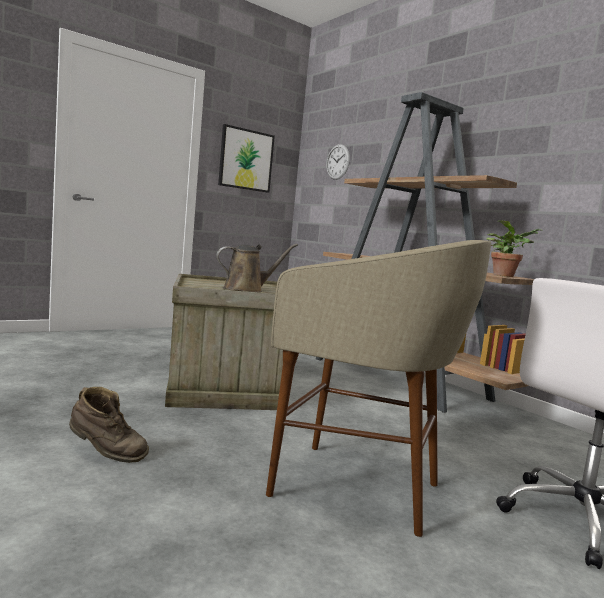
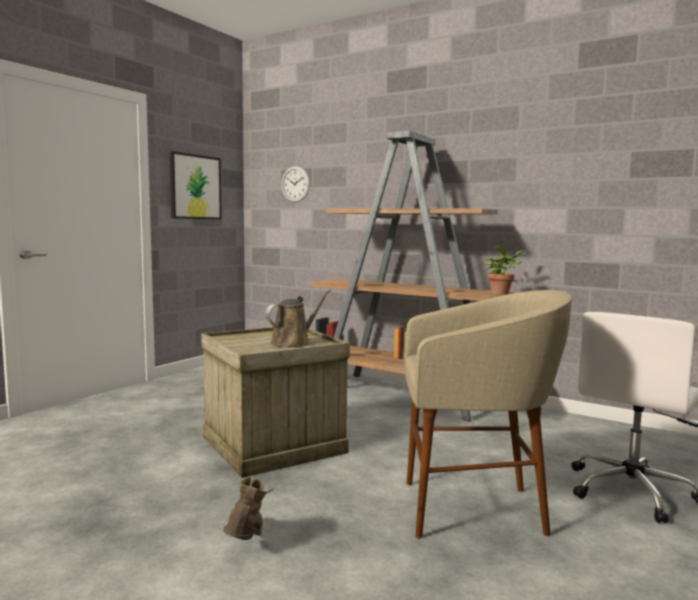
camera: 20 degrees left, 0 degrees up
brown boot [69,387,149,463] -> brown boot turned 75 degrees counterclockwise [223,477,274,540]

